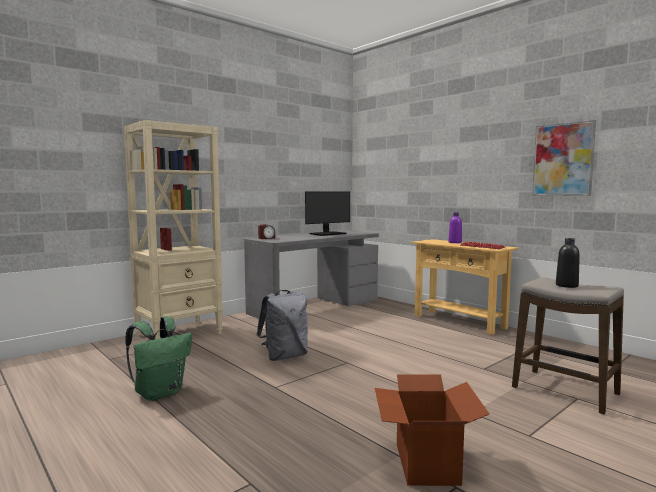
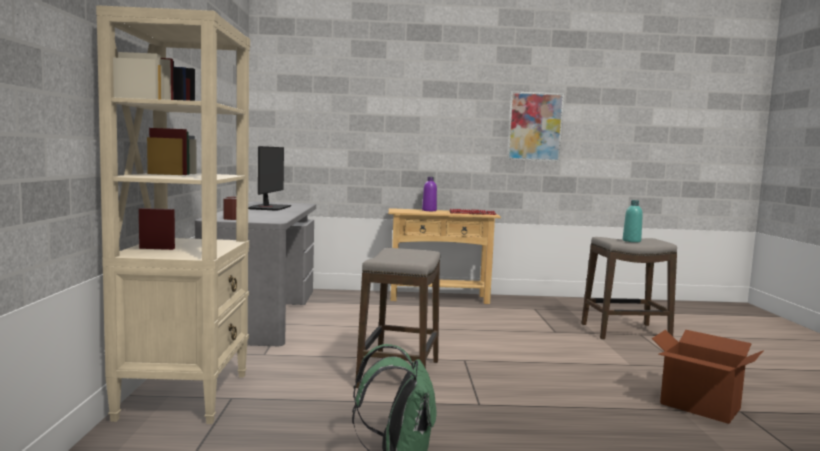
camera: 50 degrees left, 0 degrees up
grey backpack [256,290,308,361] -> stool [355,248,441,389]
black bottle [556,238,580,288] -> turquoise bottle [623,200,643,242]

